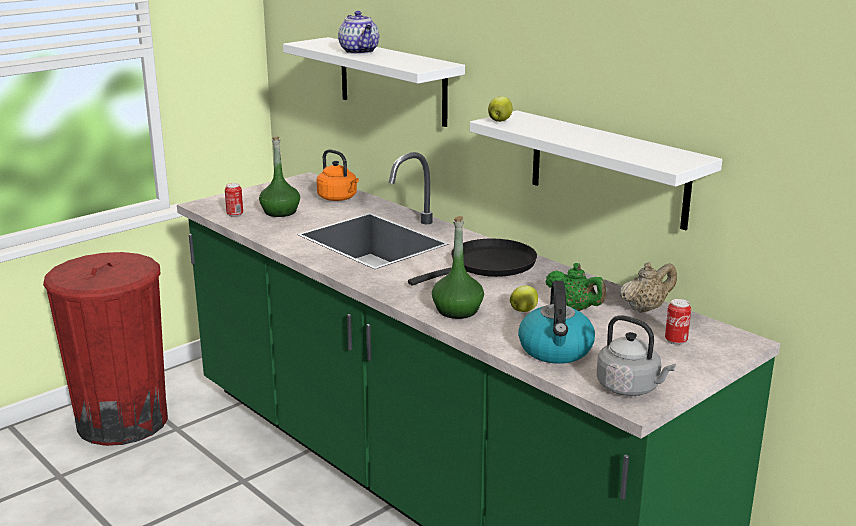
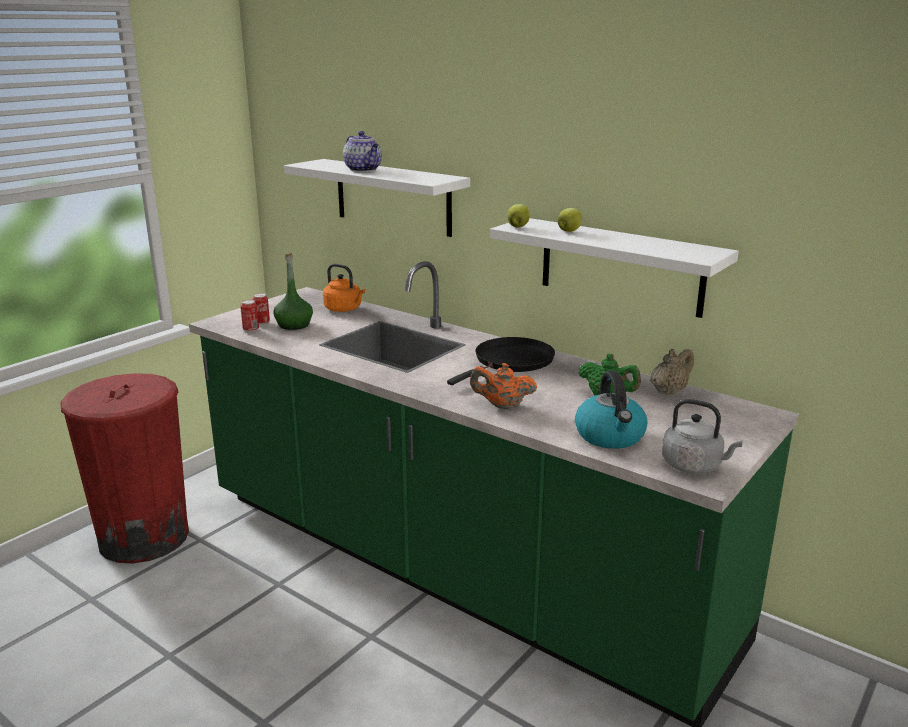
camera: 10 degrees left, 0 degrees up
green bottle [432,216,484,319] -> orange teapot [470,363,537,410]
apple [510,285,538,312] -> apple moved to [557,208,582,232]
can [665,299,691,345] -> can moved to [252,293,270,325]

